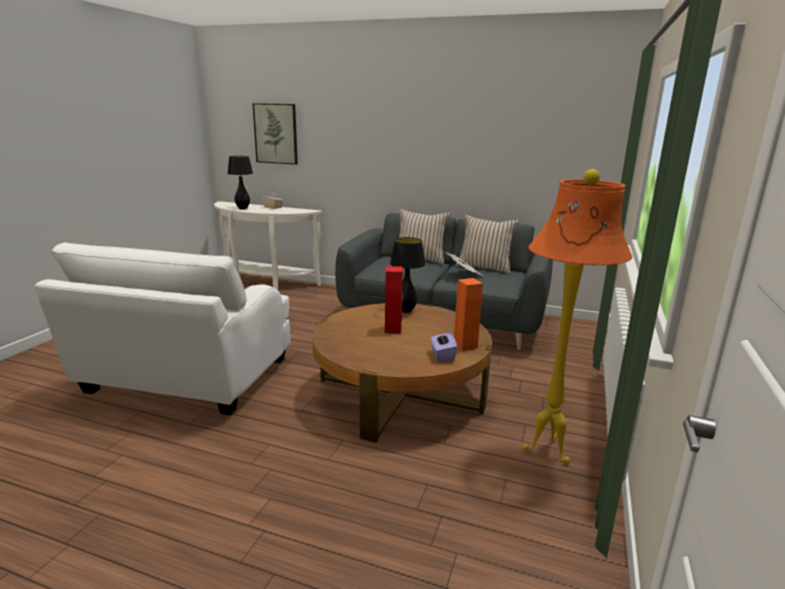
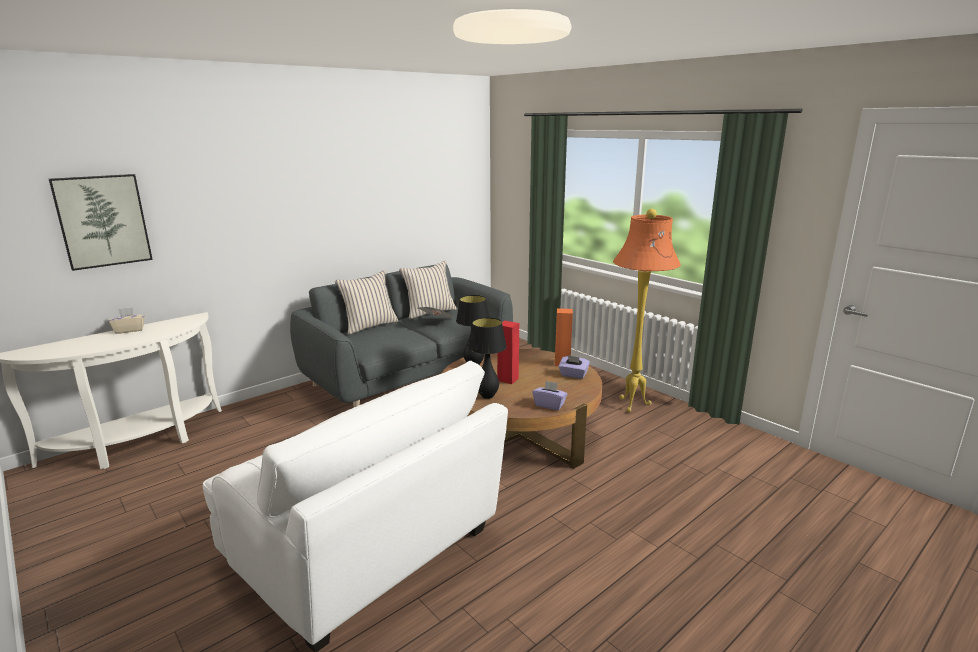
camera: 60 degrees left, 0 degrees up
black table lamp [227,156,253,209] -> black table lamp moved to [468,318,507,399]
none -> purple tissue box [532,381,567,410]

